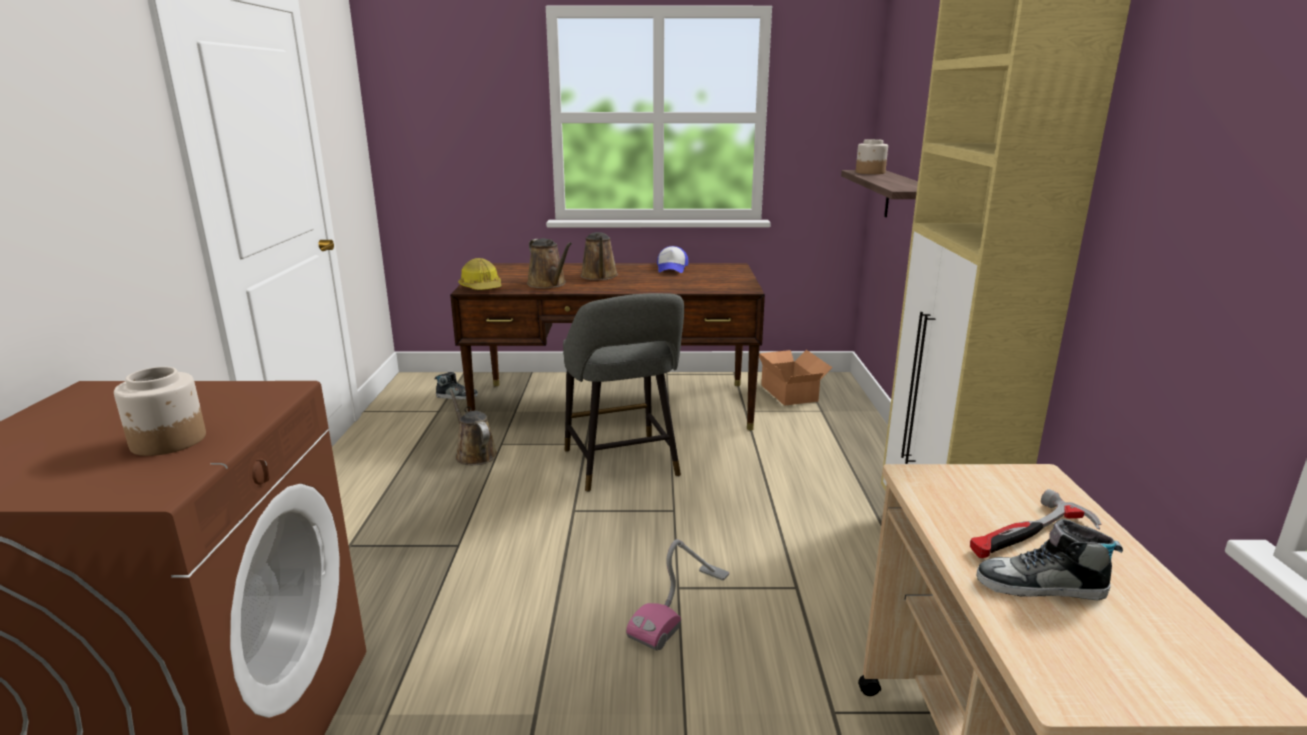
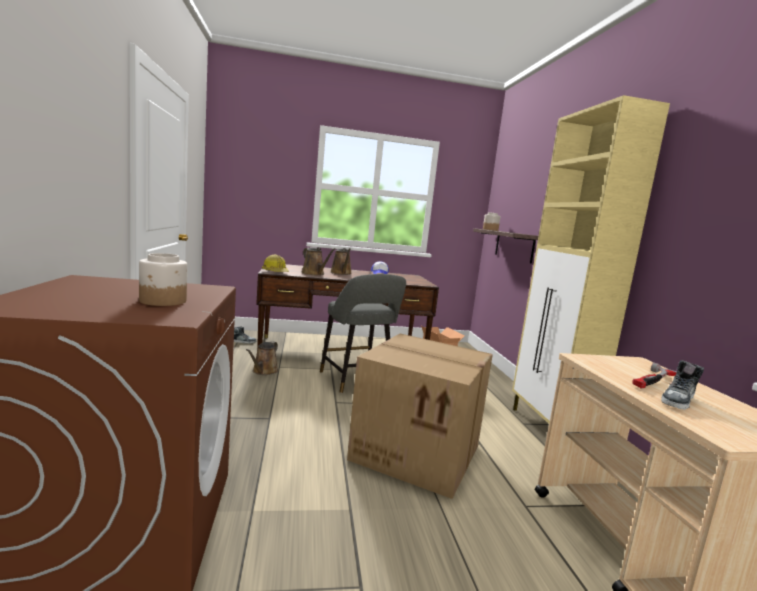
camera: 10 degrees left, 10 degrees down
brown watering can [449,389,497,465] -> brown watering can turned 120 degrees counterclockwise [246,341,279,375]
vacuum cleaner [626,539,729,651] -> cardboard box [347,334,493,499]
shoe [976,519,1123,601] -> shoe turned 45 degrees counterclockwise [661,360,704,410]

